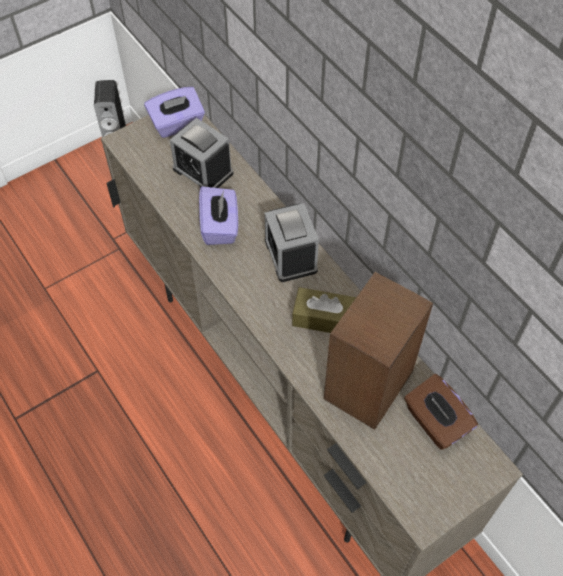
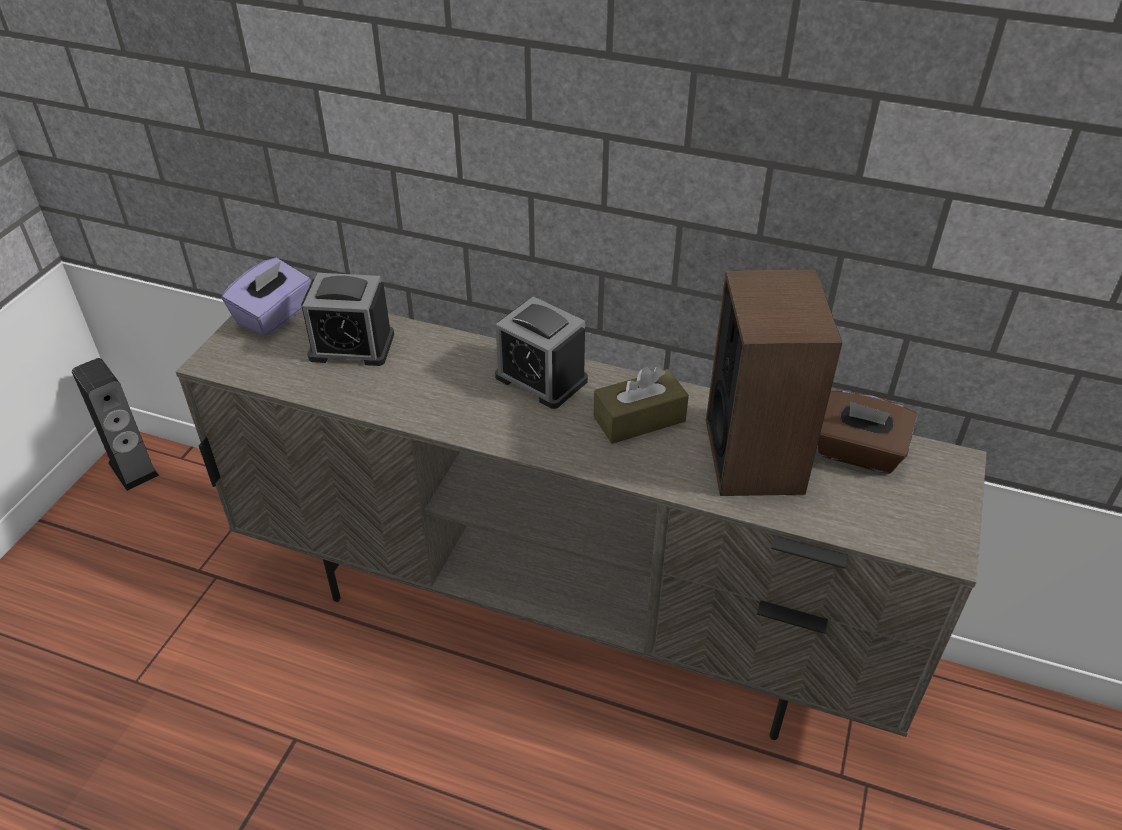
camera: 35 degrees left, 15 degrees down
purple tissue box [199,187,238,245] -> none

